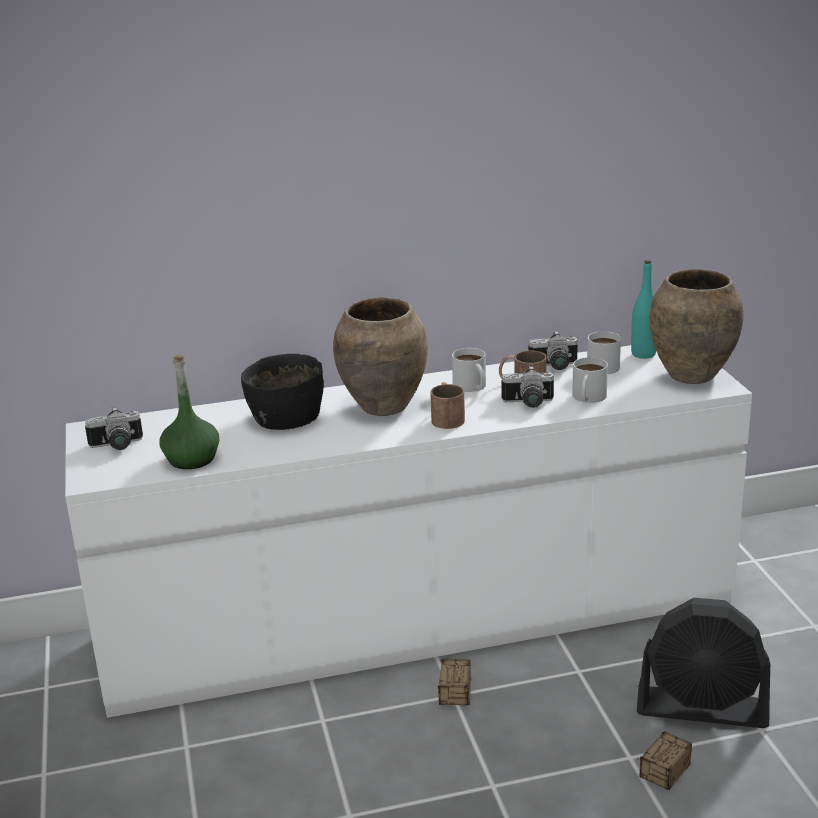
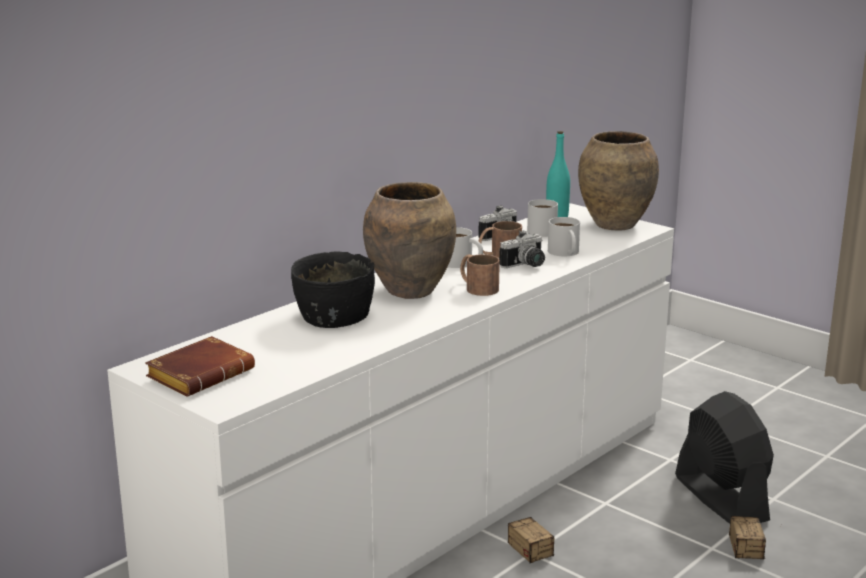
camera: 35 degrees left, 5 degrees down
camera [85,406,143,450] -> brown book [145,336,255,397]
green bottle [160,355,219,469] -> none
black fan [637,598,770,728] -> black fan turned 90 degrees counterclockwise [675,391,774,524]

